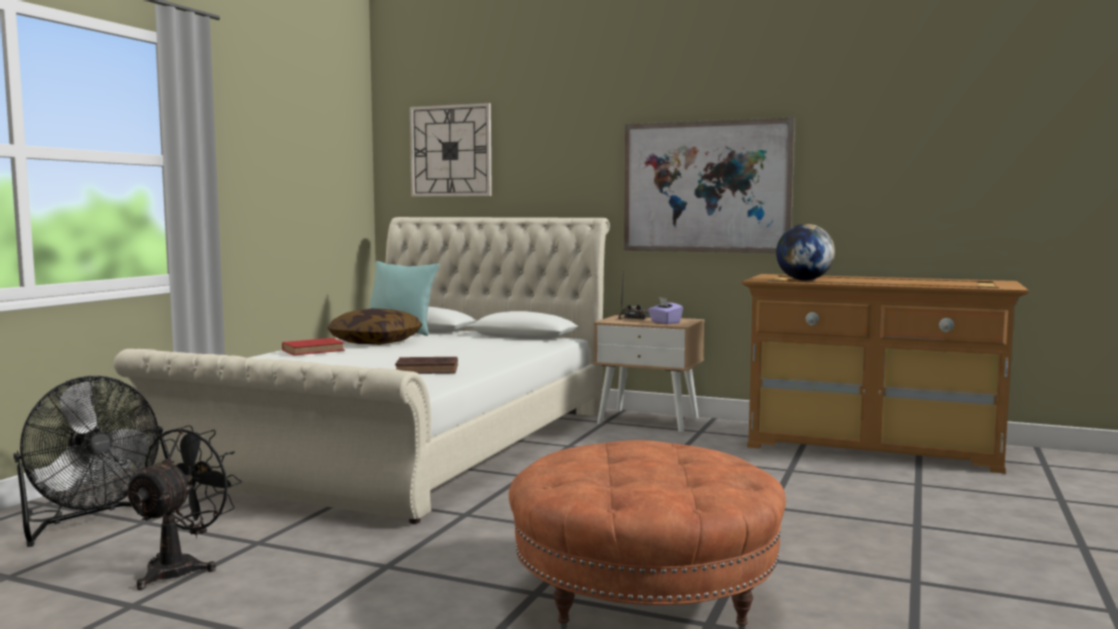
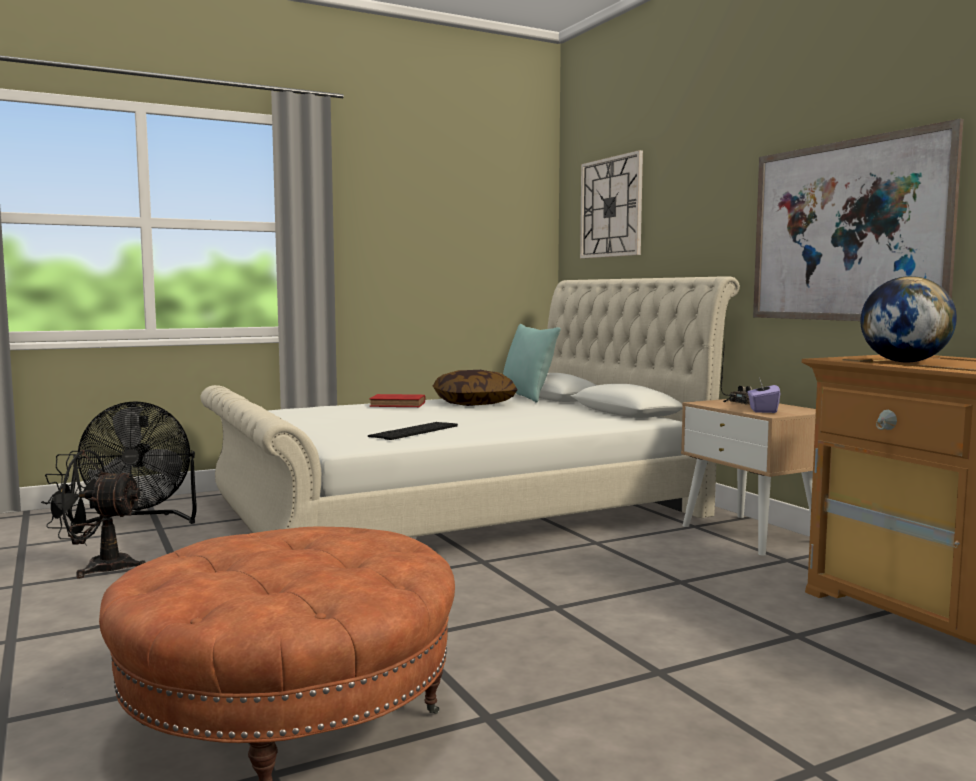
camera: 40 degrees right, 0 degrees up
black fan [122,425,242,590] -> black fan turned 150 degrees counterclockwise [41,450,146,578]
brown book [395,357,458,374] -> keyboard [368,422,458,440]

